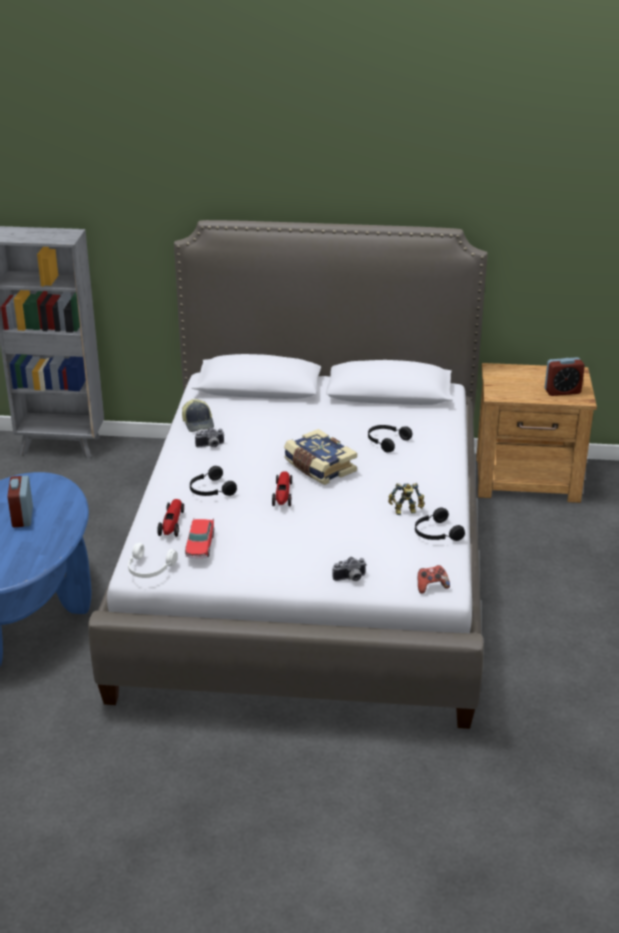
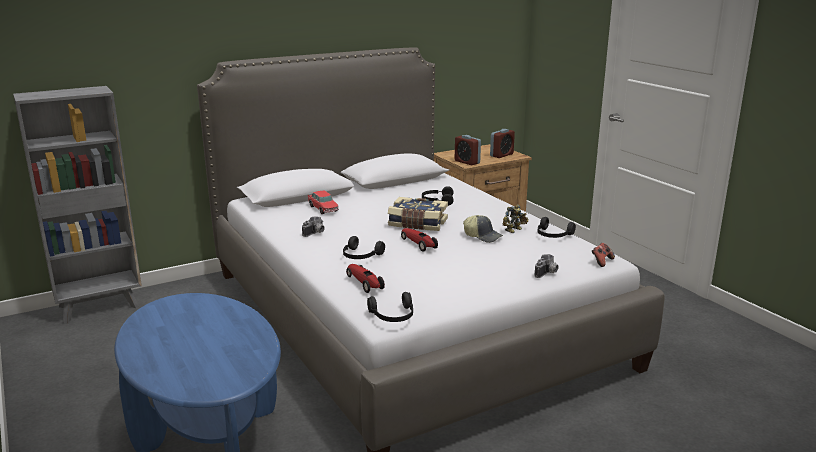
camera: 35 degrees left, 10 degrees down
alarm clock [8,476,33,527] -> alarm clock moved to [455,135,481,166]
white headphones [128,543,178,578] -> black headphones [367,292,413,322]
cap [182,399,214,432] -> cap moved to [463,215,503,243]
toy car [185,519,214,558] -> toy car moved to [308,191,339,214]

